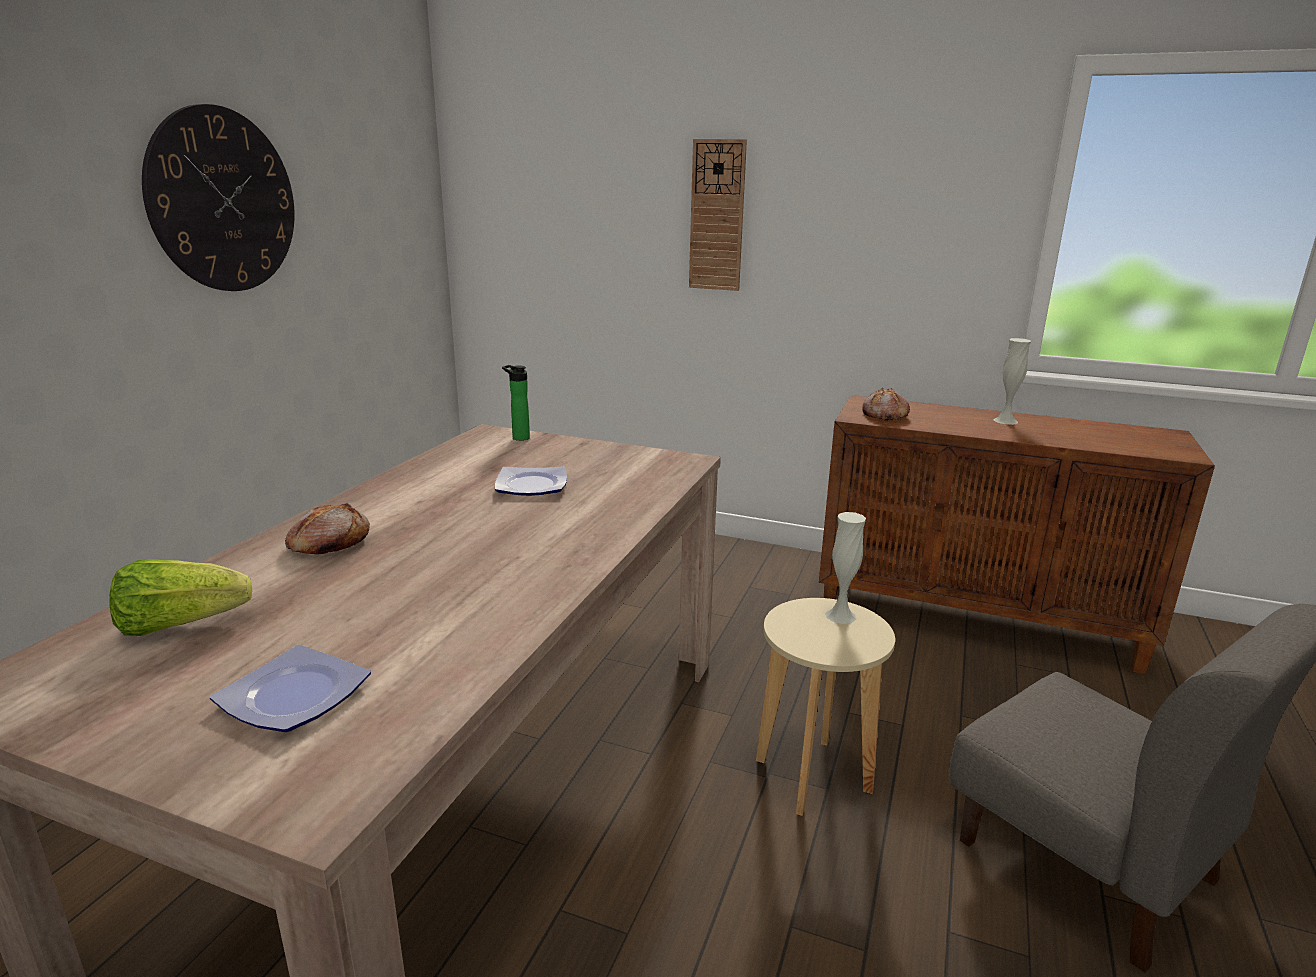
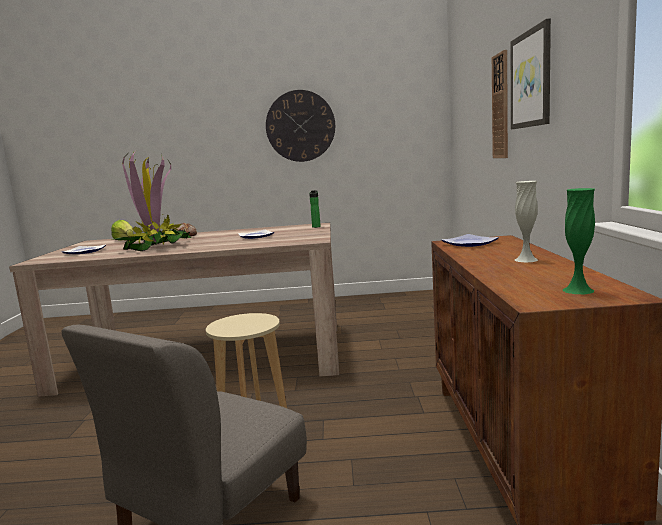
camera: 70 degrees right, 10 degrees down
white vase [825,512,866,624] -> none
bread [862,387,910,421] -> plate [442,234,499,247]
none -> potted plant [111,149,191,251]
none -> picture [511,18,551,129]
none -> green vase [562,188,595,294]

